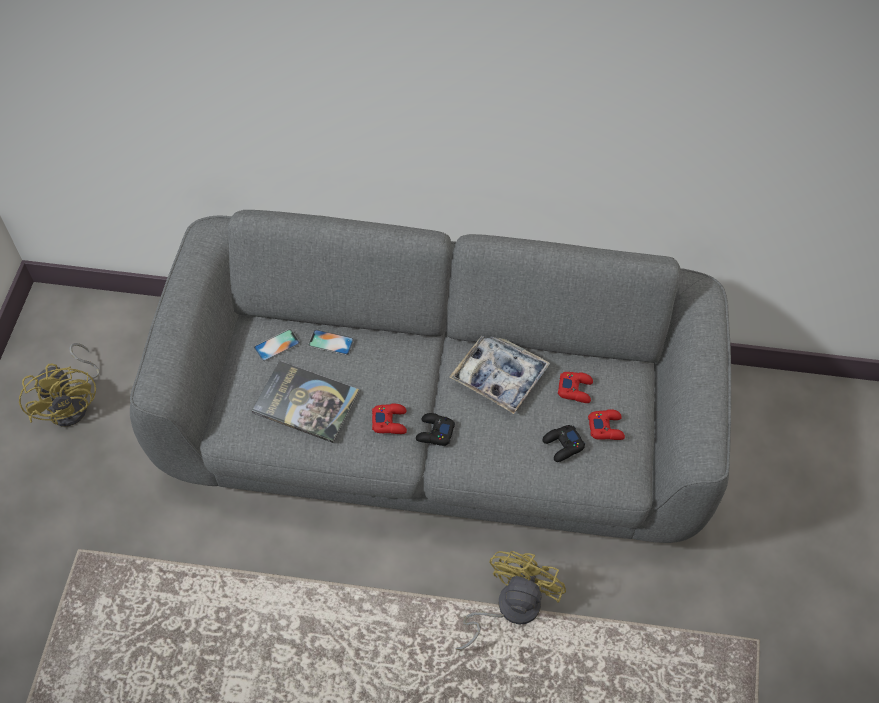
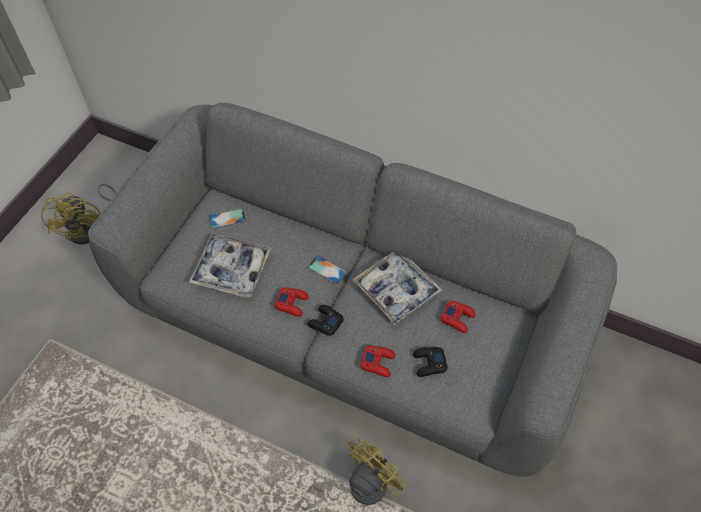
camera: 20 degrees right, 0 degrees up
book [252,361,359,443] -> tray [188,234,271,298]
phone [308,329,354,355] -> phone moved to [308,255,347,284]
red game controller [588,409,625,440] -> red game controller moved to [360,346,395,377]

